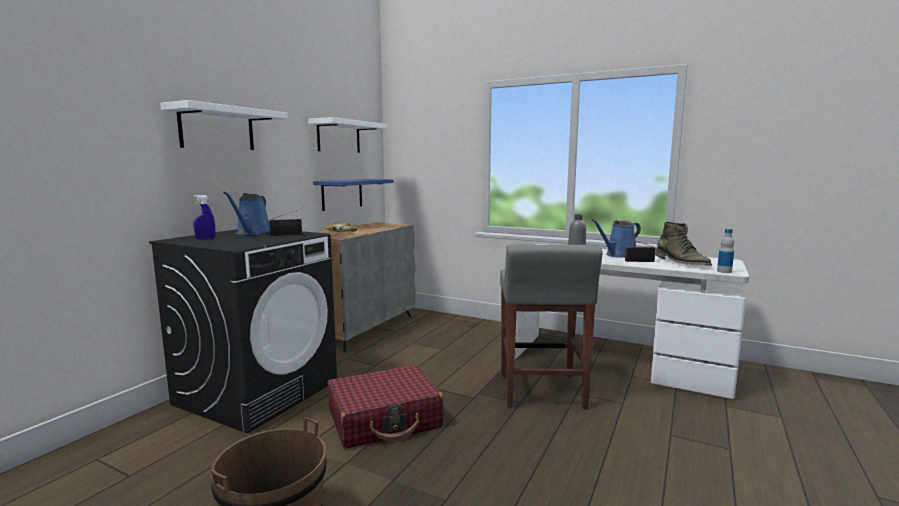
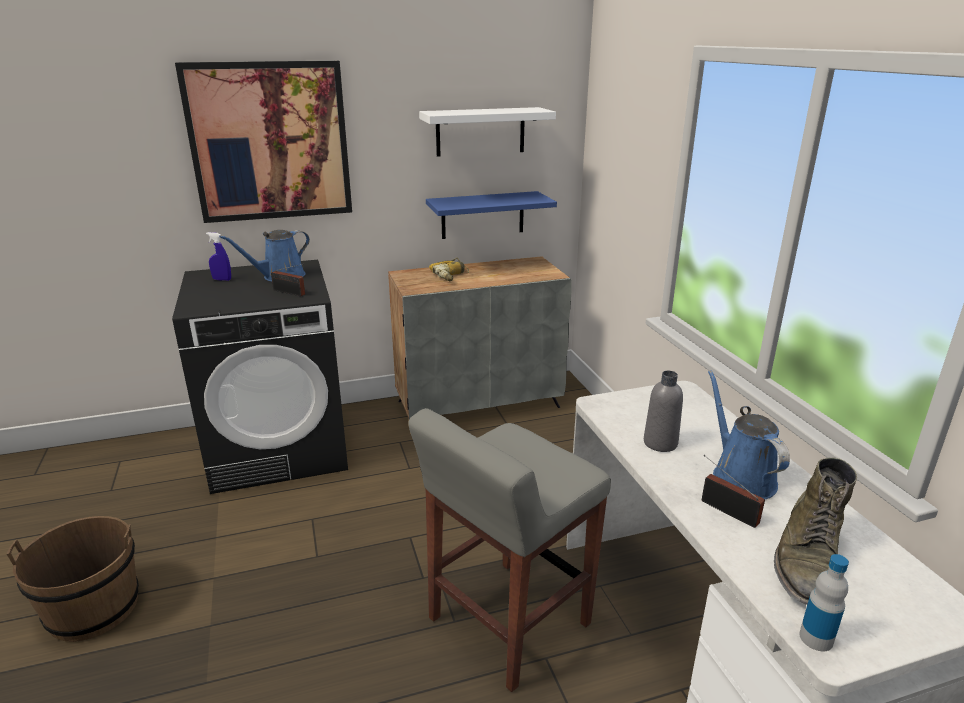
camera: 45 degrees right, 15 degrees up
white shelf [160,100,288,150] -> picture [175,61,352,223]
red suitcase [327,365,444,449] -> none
blue watering can [591,219,641,258] -> blue watering can turned 60 degrees clockwise [708,370,790,499]

